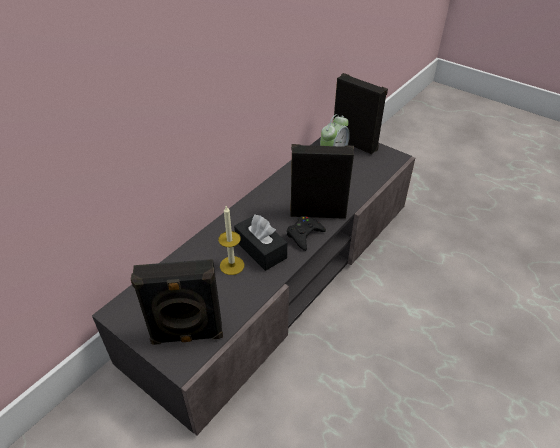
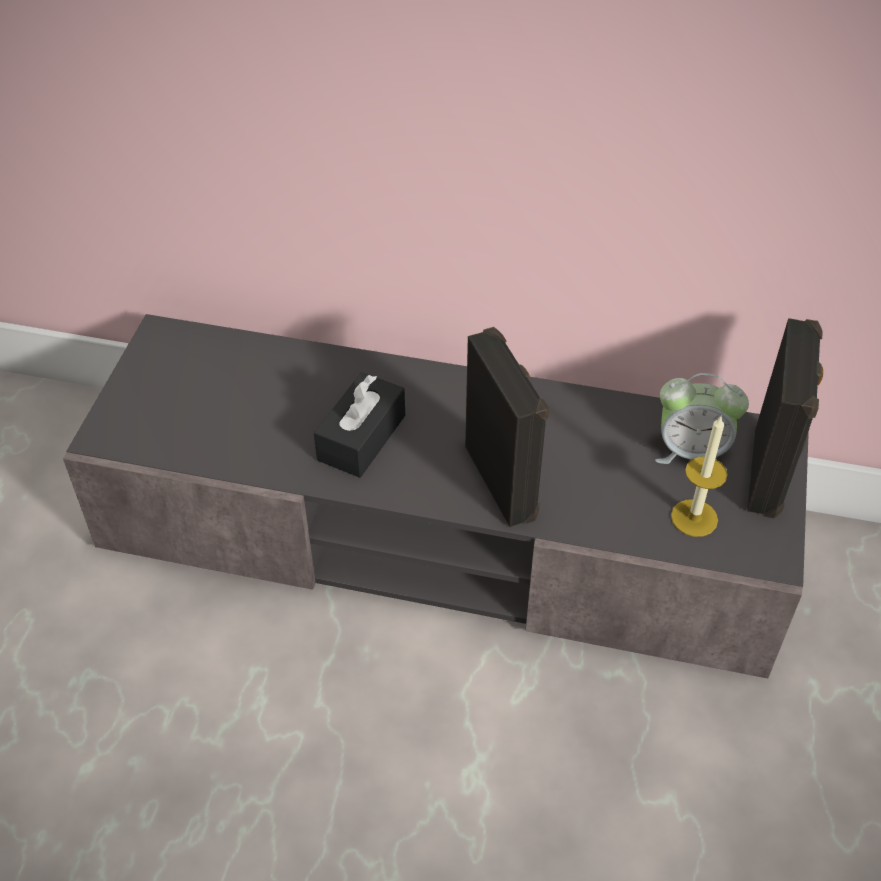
camera: 65 degrees right, 5 degrees up
black speaker [131,259,223,345] -> none
candle [218,206,244,275] -> candle moved to [671,415,728,537]
black game controller [287,216,326,251] -> none

